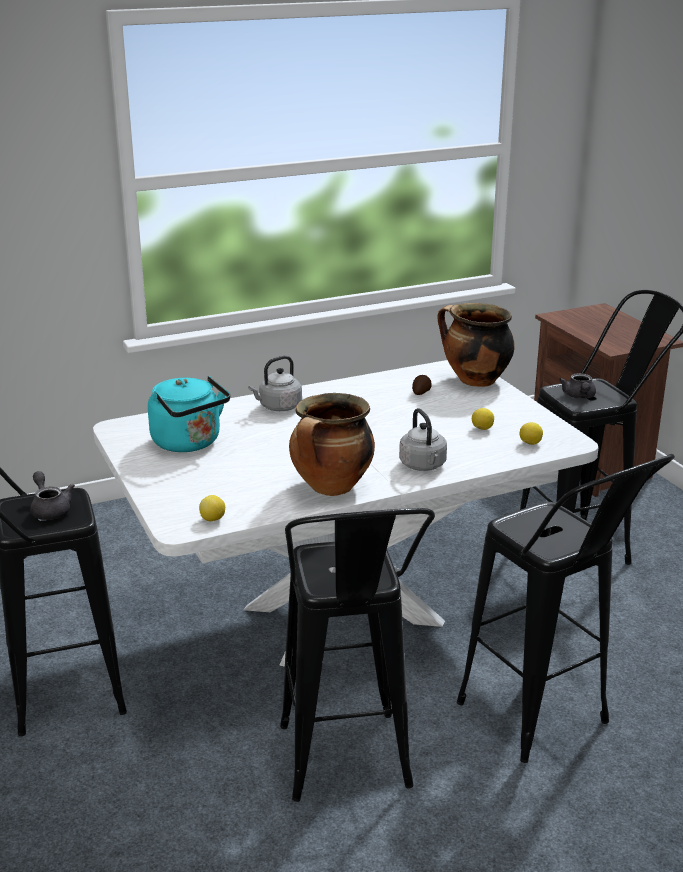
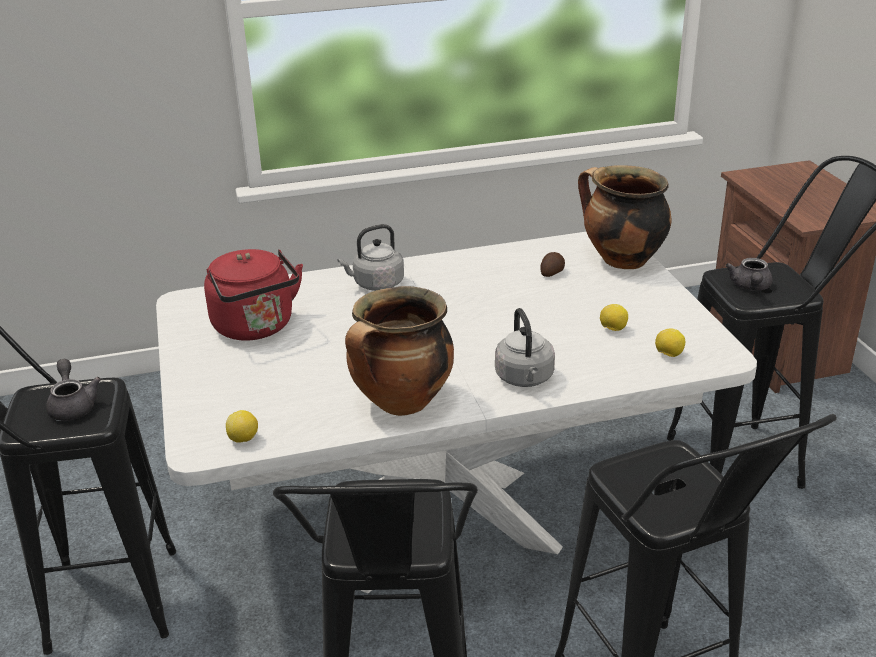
camera: 10 degrees right, 5 degrees up
turquoise kettle [148,376,230,452] -> red kettle [204,249,303,341]

